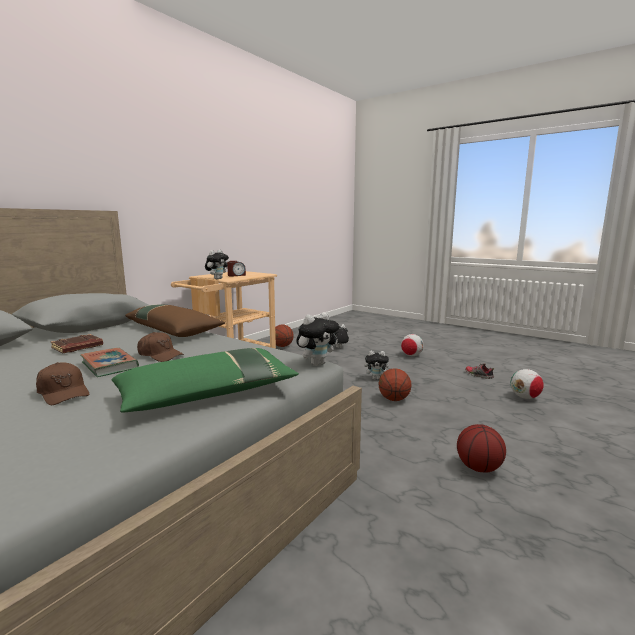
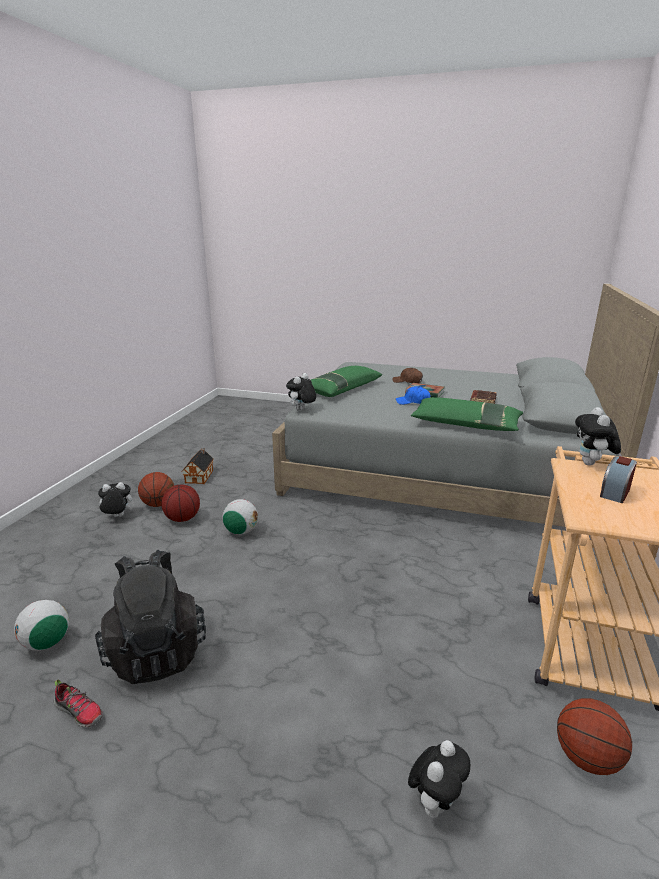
camera: 160 degrees right, 10 degrees up
brown pillow [125,304,225,337] -> green pillow [411,397,523,431]
brown cap [137,332,184,362] -> blue cap [396,386,430,405]
plush toy [364,350,392,380] -> plush toy moved to [96,482,132,517]
basketball [378,368,411,401] -> basketball moved to [138,472,174,507]
football [401,334,424,356] -> football moved to [222,499,258,535]
none -> black backpack [95,550,206,684]
none -> toy house [182,448,214,484]

